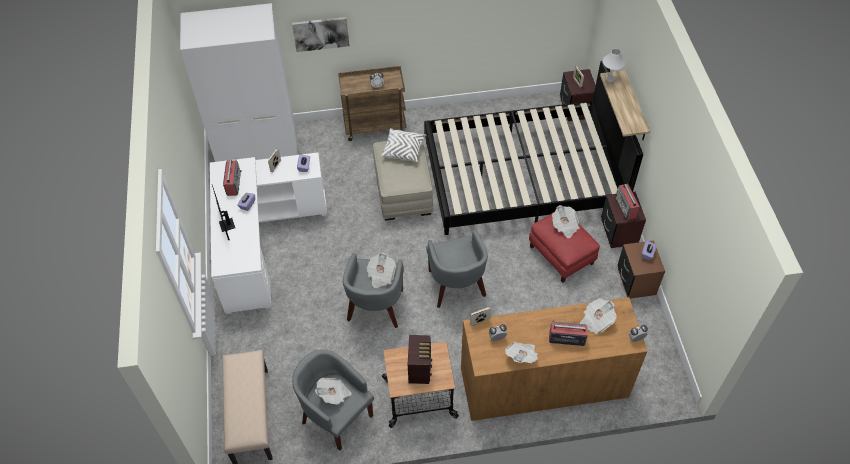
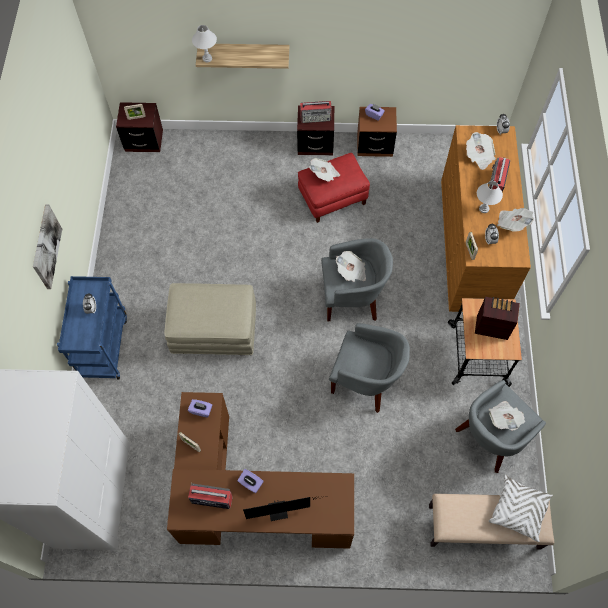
camera: 80 degrees left, 10 degrees up
white desk [210,152,327,314] -> brown desk [167,392,354,549]
picture [292,17,350,52] -> picture moved to [33,204,62,289]
brown cart [338,66,406,141] -> blue cart [57,276,127,380]
newspaper [366,253,396,288] -> newspaper moved to [336,251,366,282]
white pillow [381,128,427,162] -> white pillow moved to [488,475,553,542]
black bed [424,60,643,235] -> none
none -> white table lamp [477,181,503,213]

